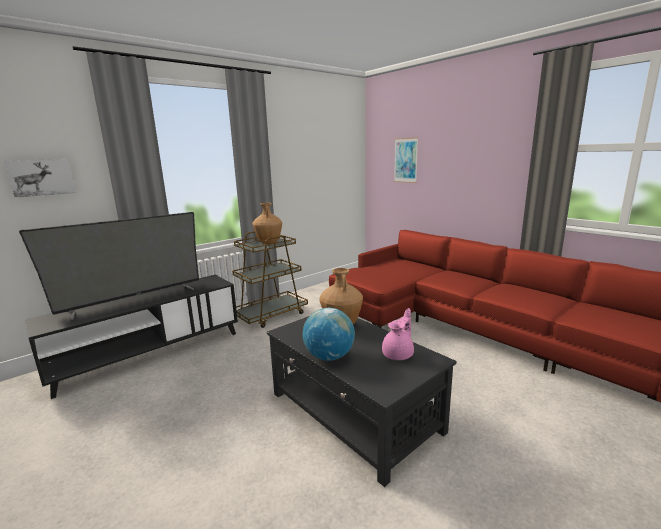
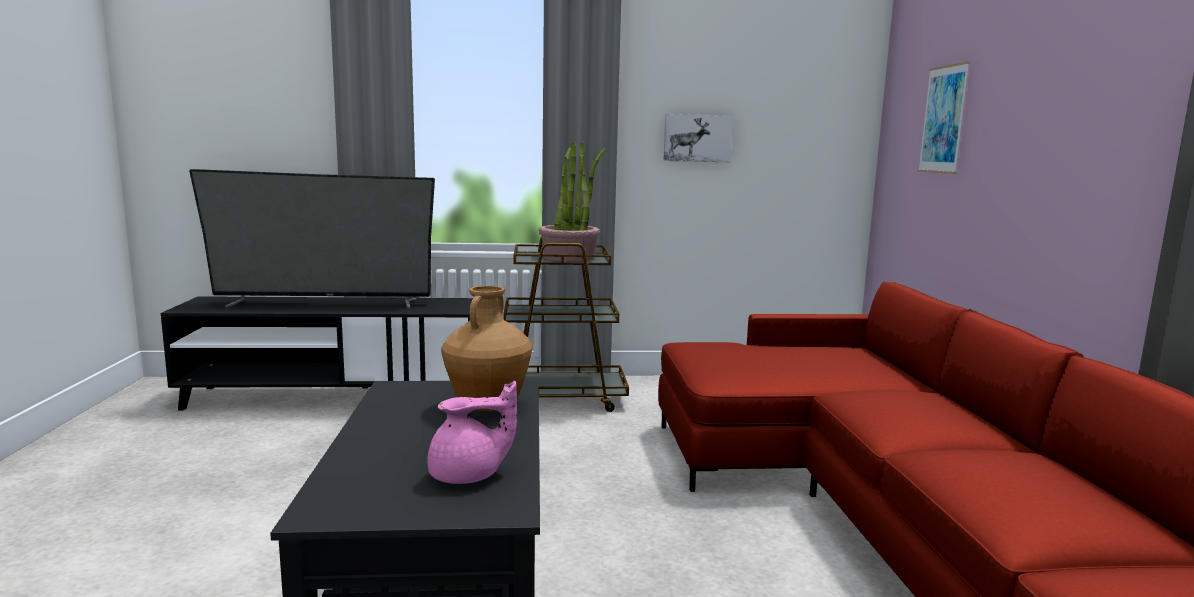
camera: 35 degrees right, 5 degrees down
picture [5,159,76,198] -> picture moved to [663,114,733,162]
brown vase [252,203,282,244] -> potted plant [539,141,606,262]
globe [303,308,355,361] -> none

